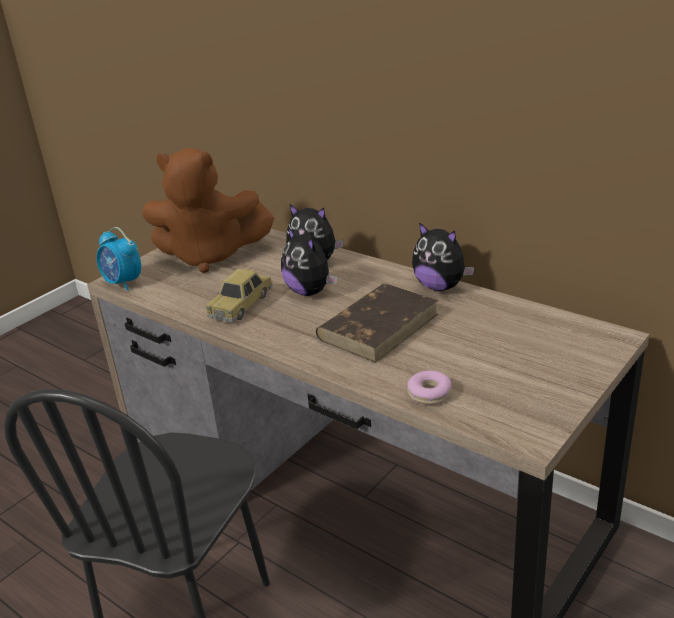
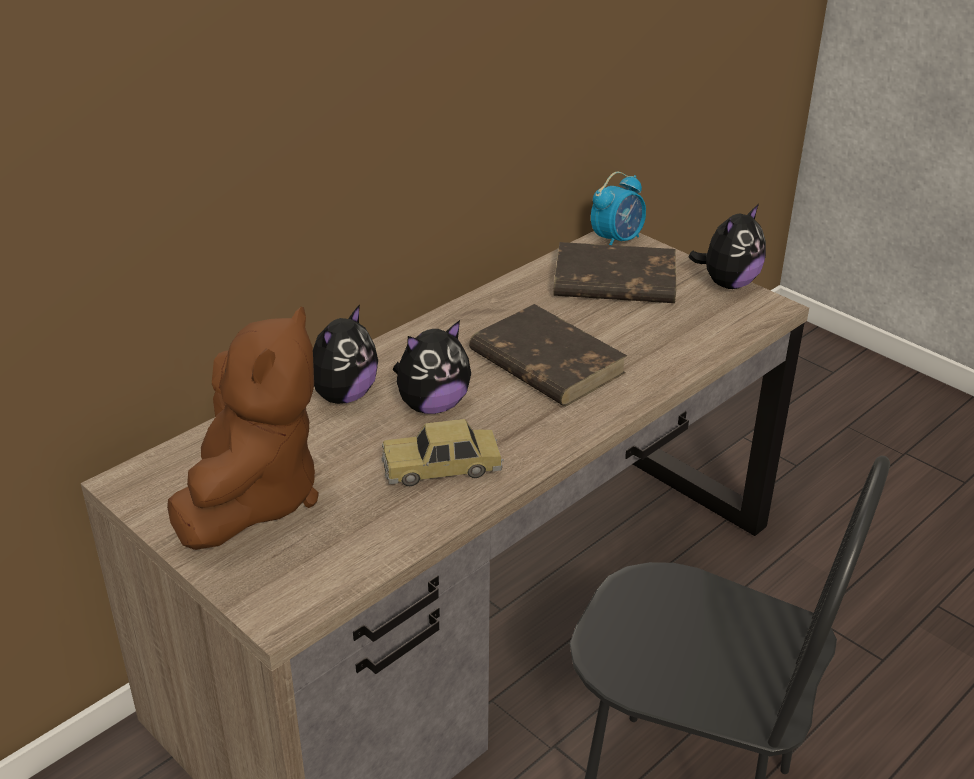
camera: 85 degrees left, 5 degrees up
alarm clock [96,227,141,291] -> alarm clock moved to [591,172,646,245]
toy car [206,269,272,323] -> toy car turned 135 degrees clockwise [382,419,504,486]
donut [407,371,451,405] -> none
plush toy [412,222,474,291] -> plush toy moved to [689,204,766,289]
none -> brown book [553,242,676,303]

